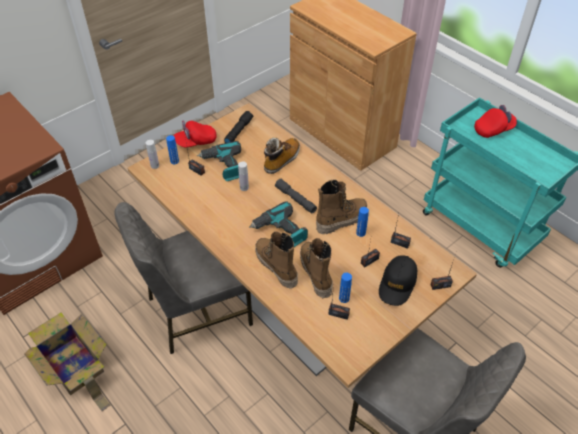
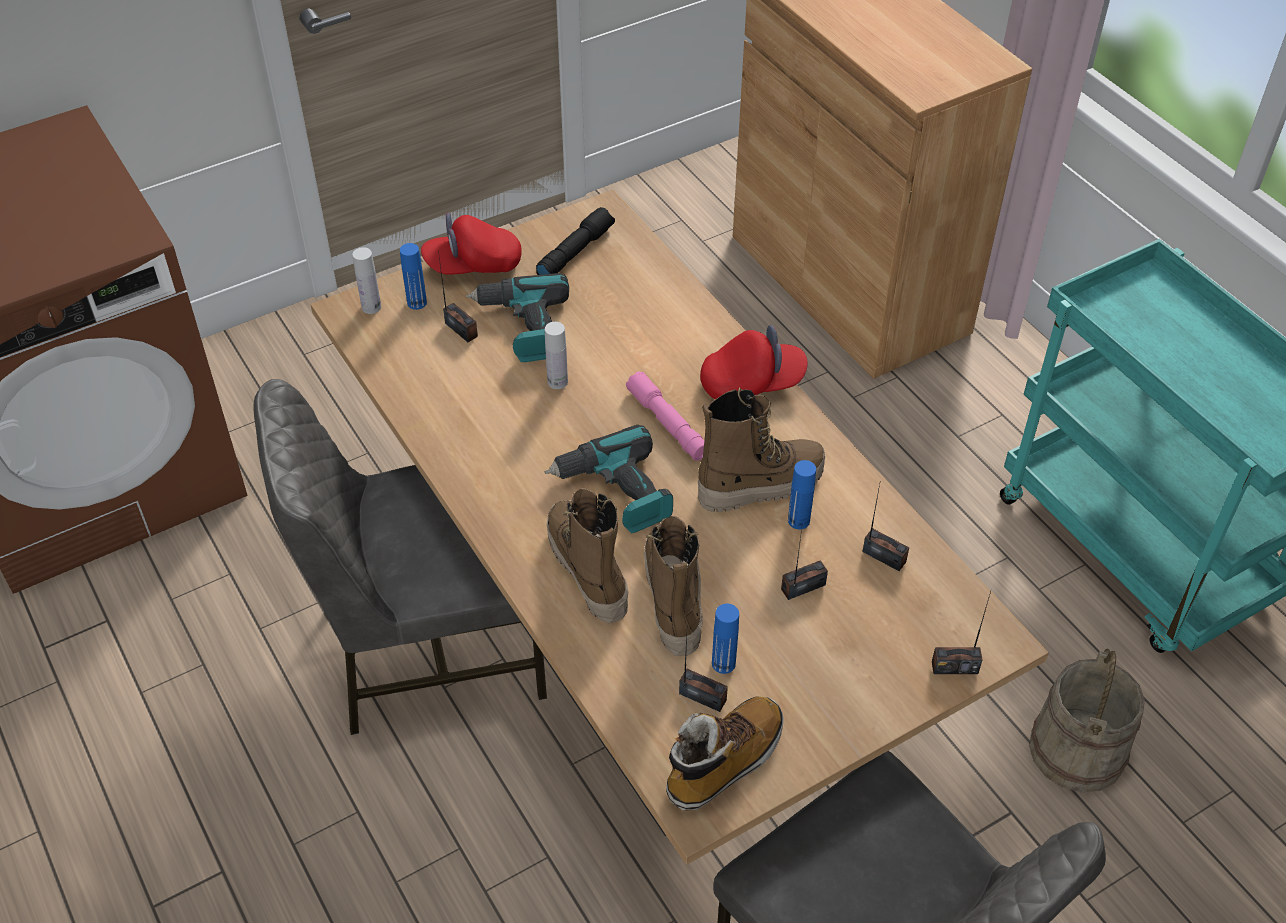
camera: 10 degrees right, 0 degrees up
cardboard box [24,313,110,411] -> none
boot [264,137,300,174] -> boot moved to [666,696,784,811]
grey flashlight [275,179,317,213] -> pink flashlight [626,372,704,461]
black cap [379,255,417,306] -> none
red cap [474,105,517,138] -> red cap moved to [700,325,808,399]
none -> beige bucket [1029,648,1145,792]

